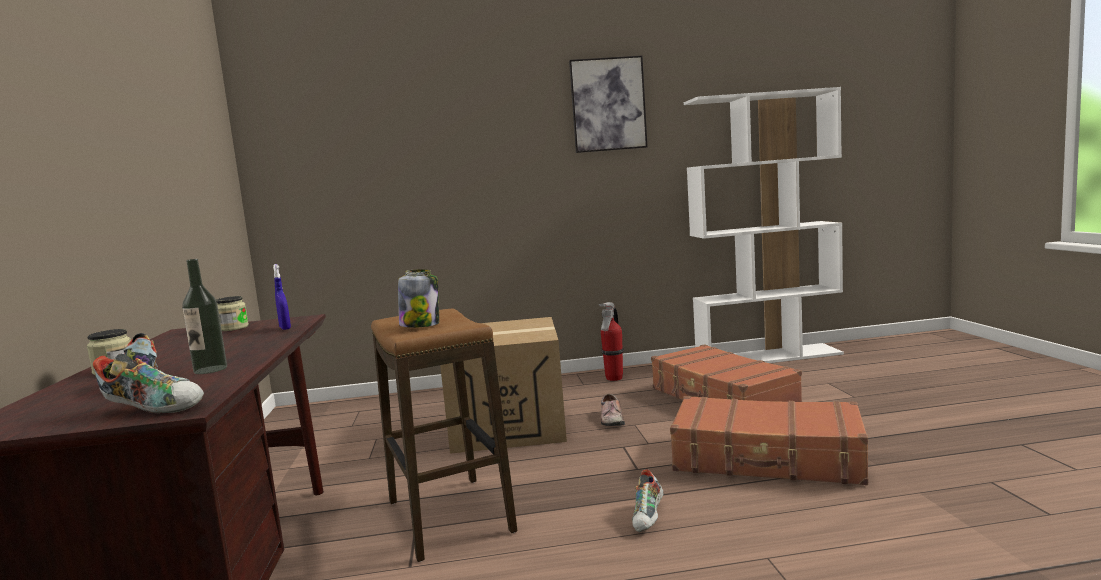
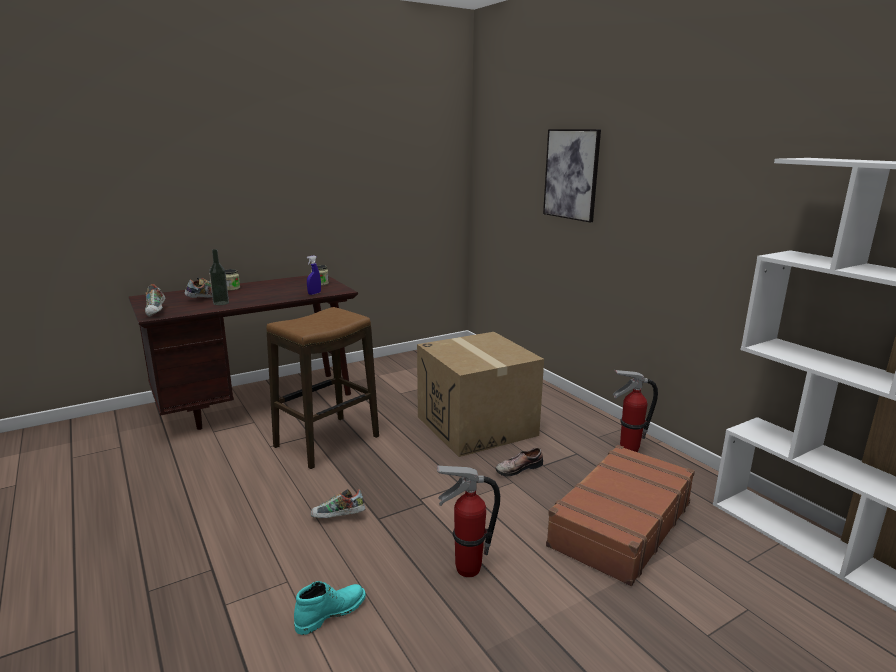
camera: 65 degrees right, 10 degrees up
jar [398,269,439,328] -> none
picture [569,55,648,153] -> picture moved to [543,129,601,223]
brown suitcase [670,396,868,485] -> fire extinguisher [437,465,500,577]
none -> turquoise boot [294,581,366,635]

